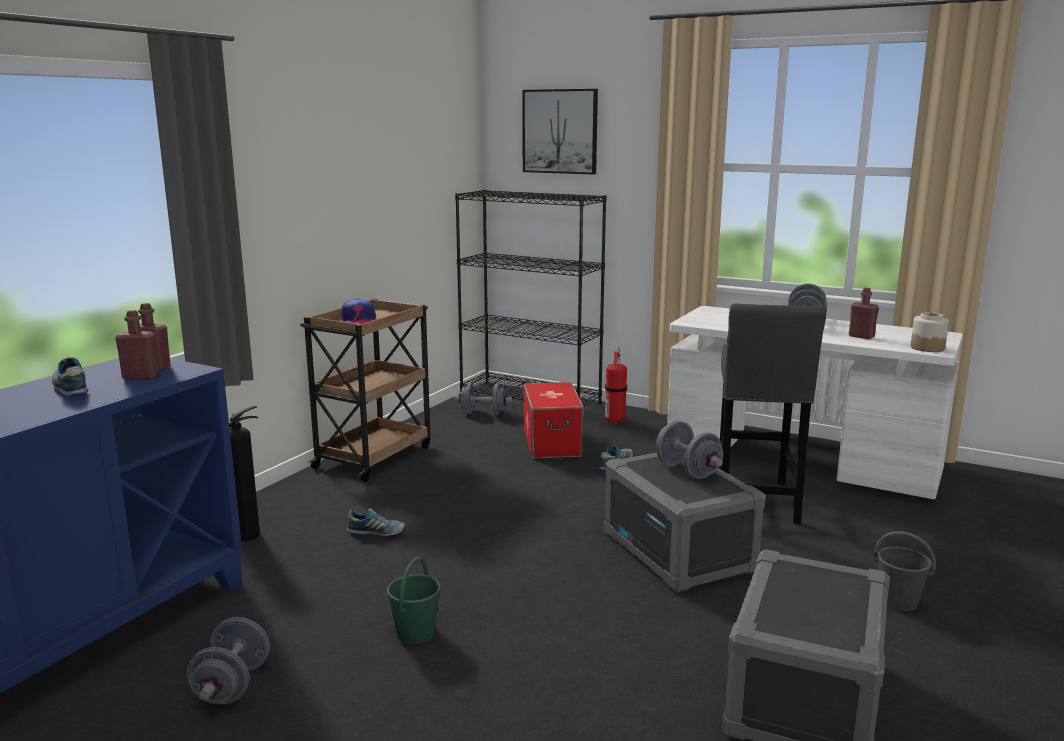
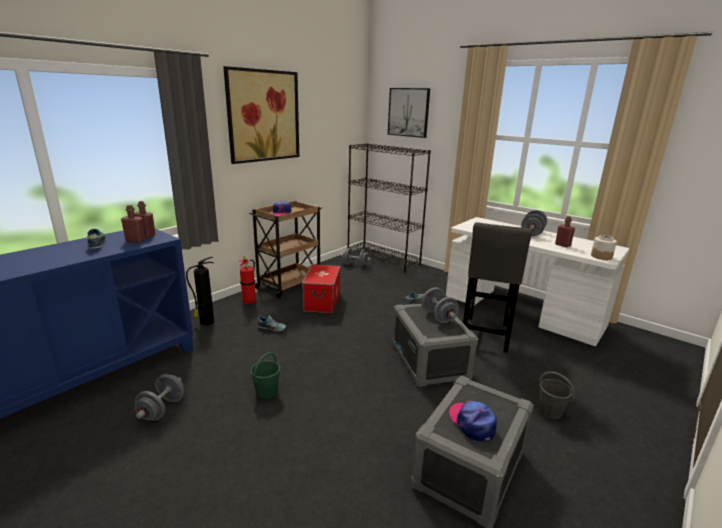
camera: 10 degrees right, 5 degrees up
storage box [523,382,584,459] -> storage box moved to [302,264,340,313]
fire extinguisher [605,346,627,423] -> fire extinguisher moved to [239,256,258,304]
none -> picture [223,66,299,164]
none -> cap [448,401,497,441]

